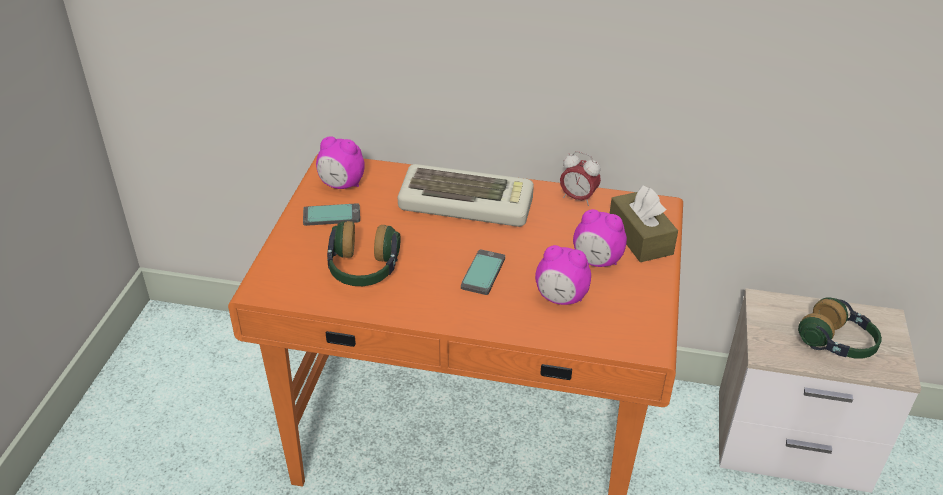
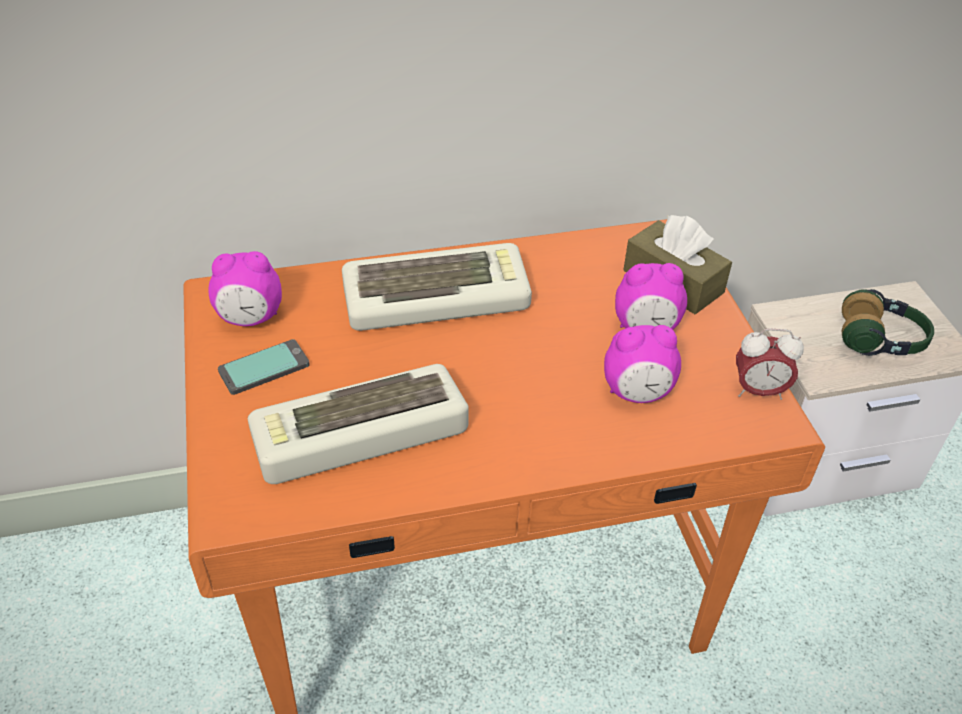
camera: 25 degrees left, 5 degrees up
headphones [327,221,400,286] -> keyboard [248,364,469,484]
phone [461,249,505,295] -> none
alarm clock [560,151,601,206] -> alarm clock moved to [736,328,804,400]

